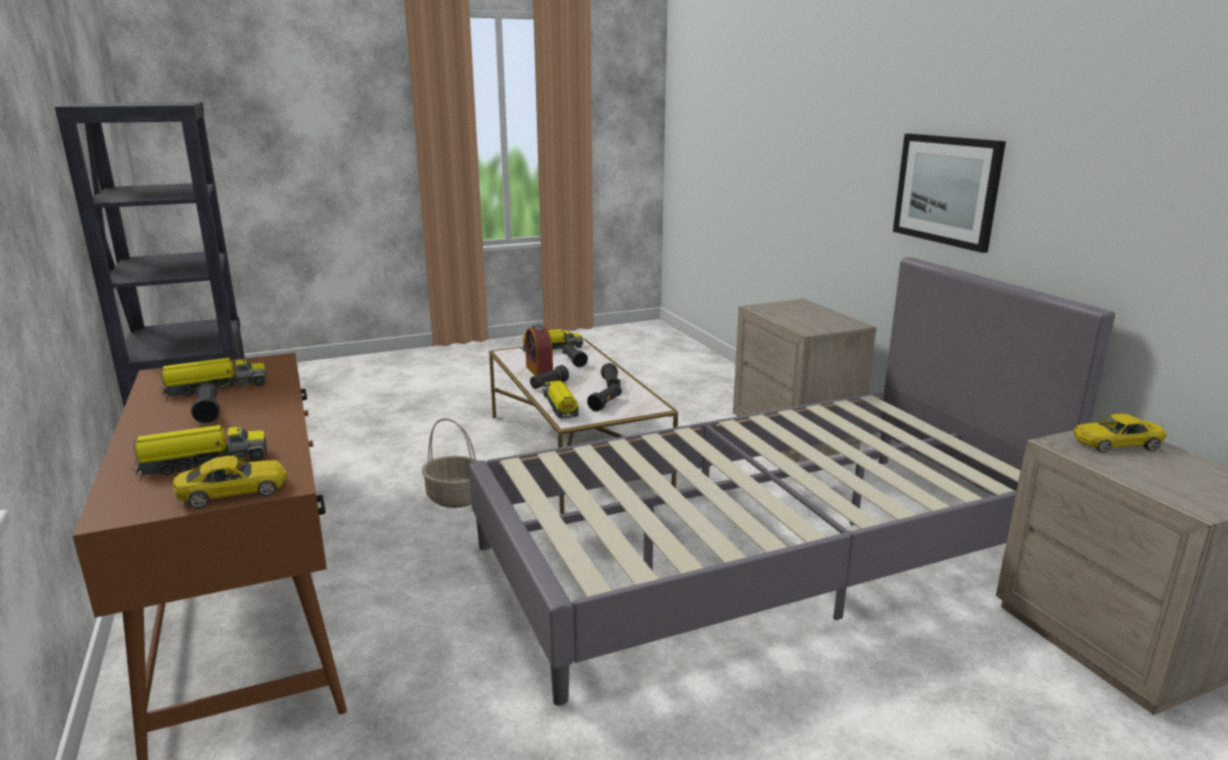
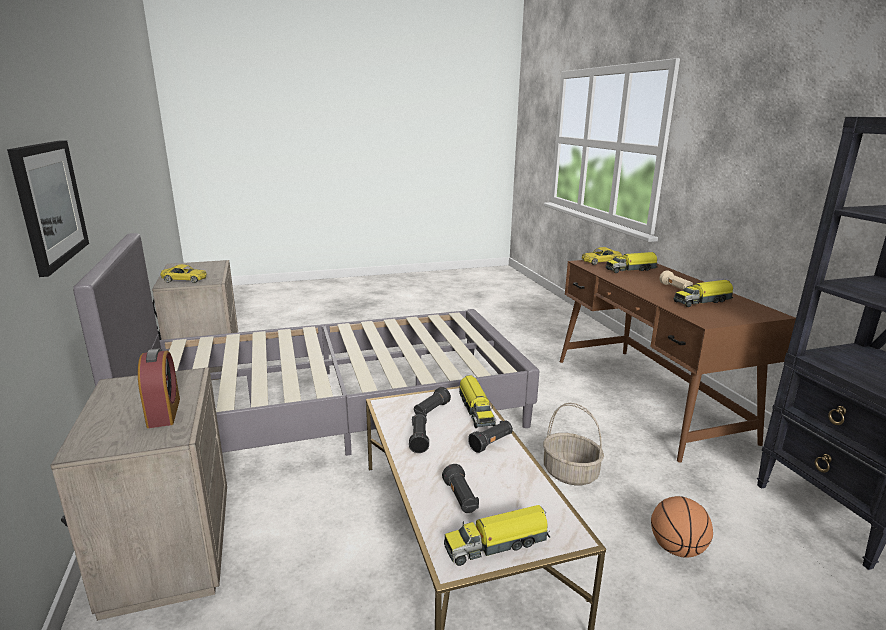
camera: 175 degrees left, 0 degrees up
black flashlight [191,384,220,423] -> beige flashlight [660,270,693,290]
alarm clock [525,324,553,376] -> alarm clock moved to [138,348,180,428]
none -> basketball [651,496,713,558]

